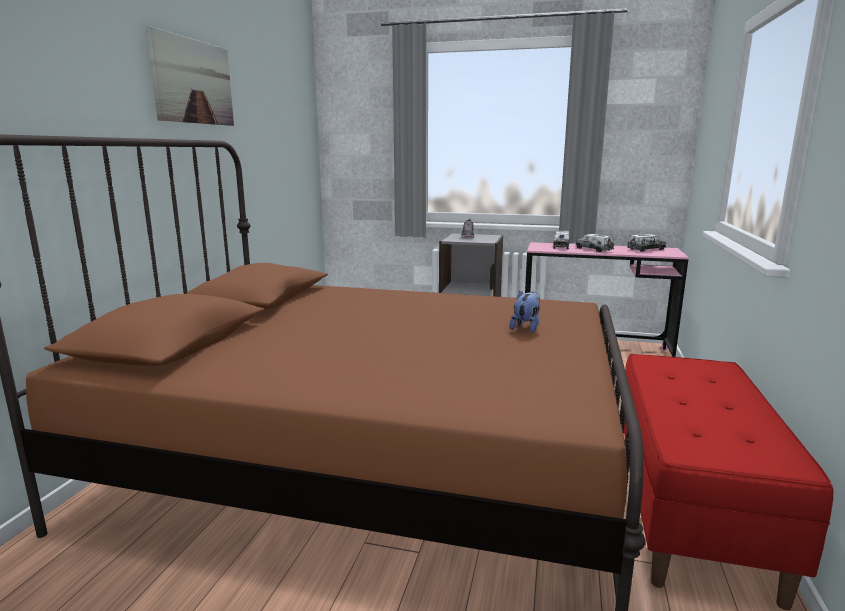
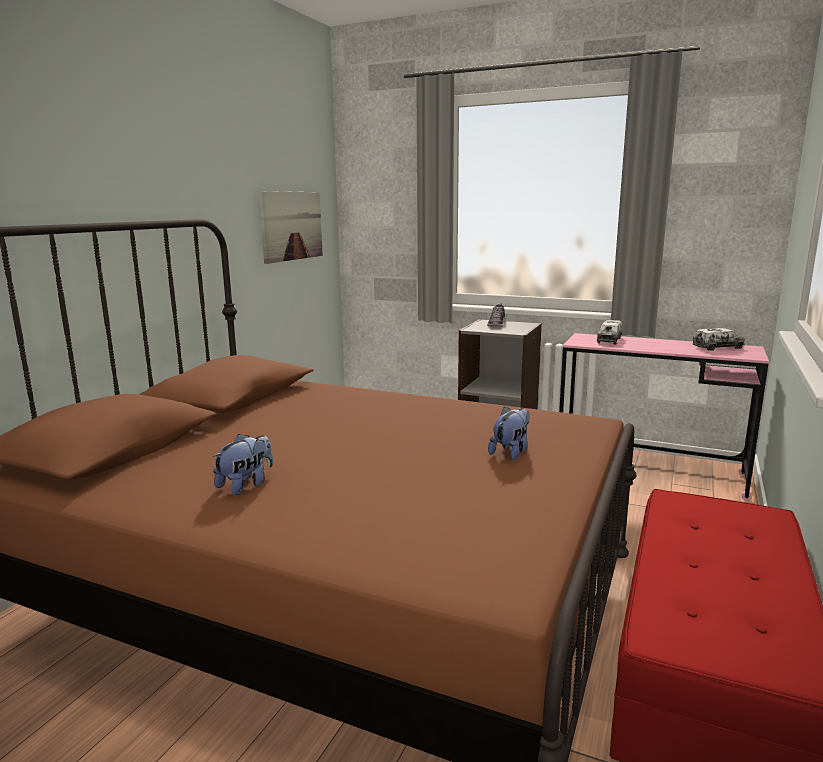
camera: 10 degrees right, 0 degrees up
picture [146,26,234,126] -> picture moved to [259,191,323,264]
toy truck [576,234,614,252] -> none
none -> plush toy [213,434,273,495]

